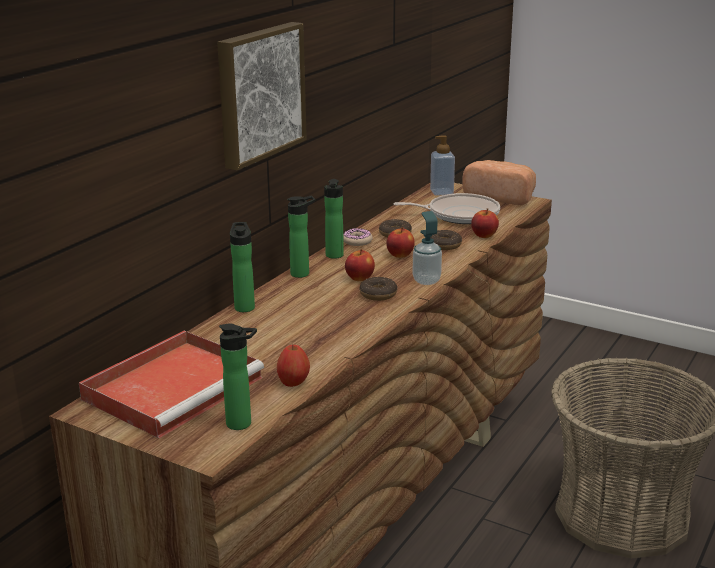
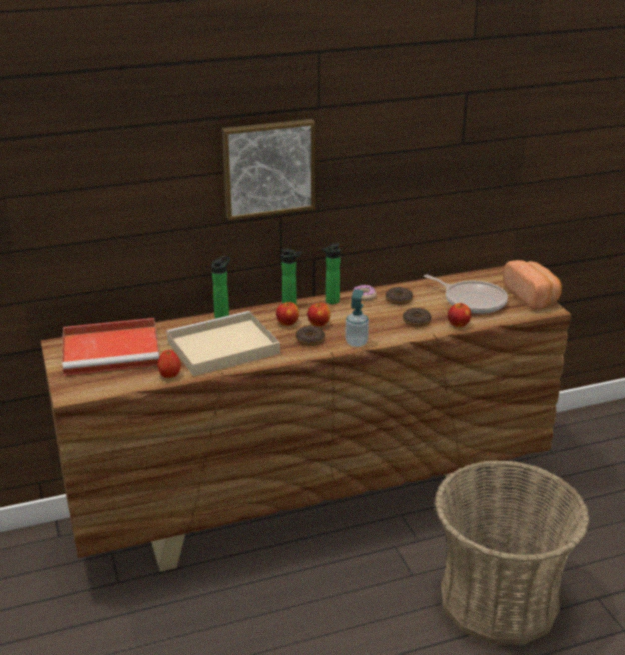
camera: 40 degrees right, 5 degrees up
bottle [219,323,257,430] -> none
apple [386,227,415,258] -> apple moved to [276,302,299,326]
soap dispenser [430,135,455,196] -> none
none -> beige tray [166,311,280,376]

